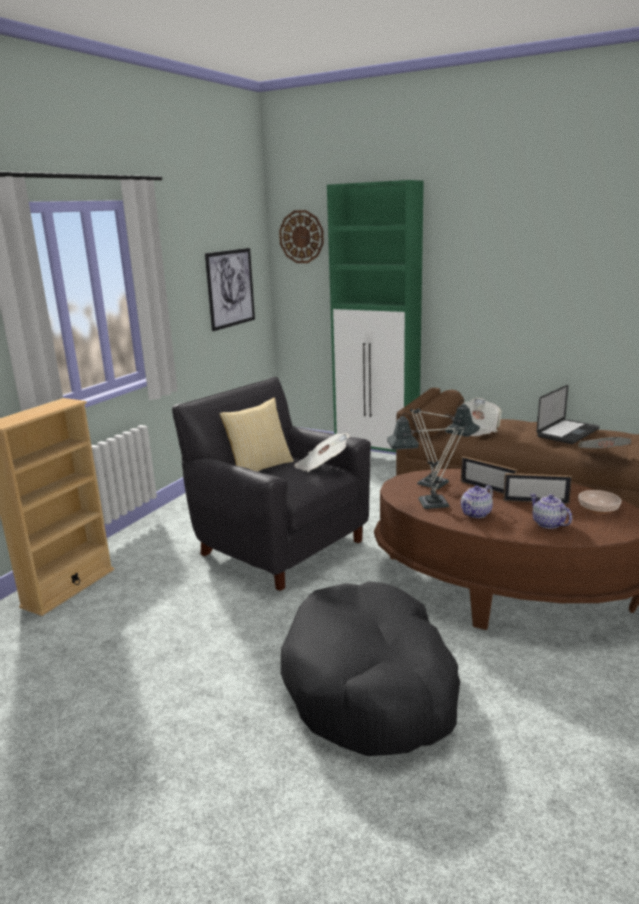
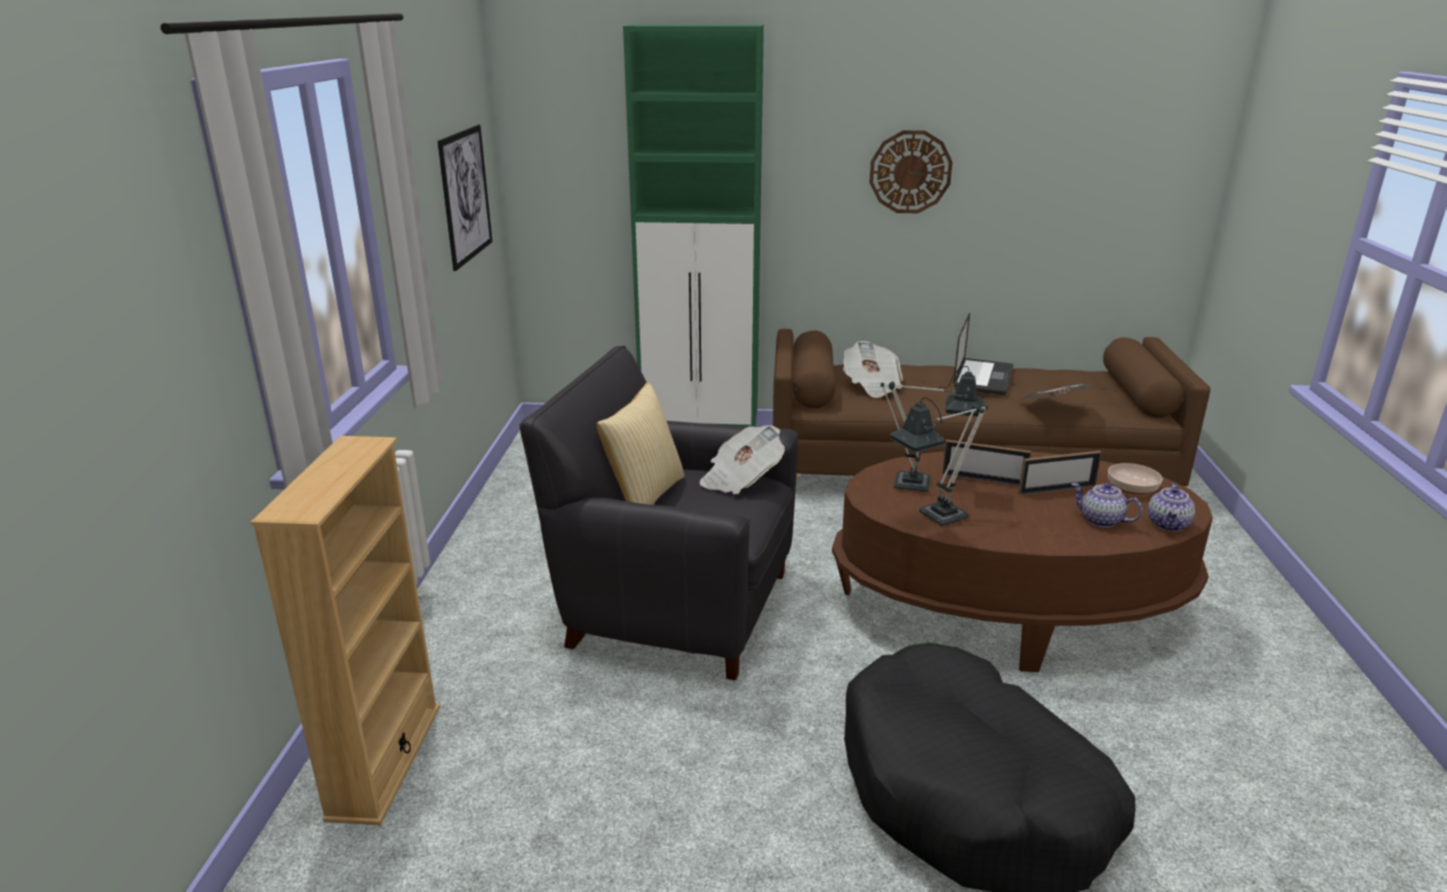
camera: 25 degrees left, 5 degrees up
wall clock [279,210,324,263] -> wall clock moved to [869,130,953,213]
teapot [461,485,493,518] -> teapot moved to [1148,483,1195,532]

